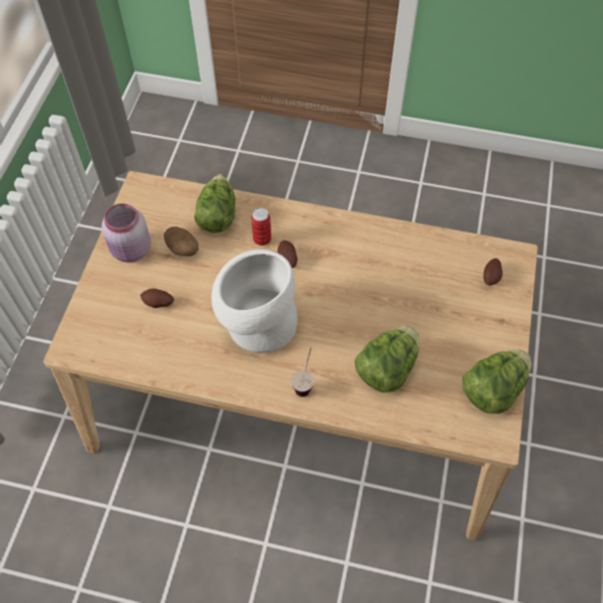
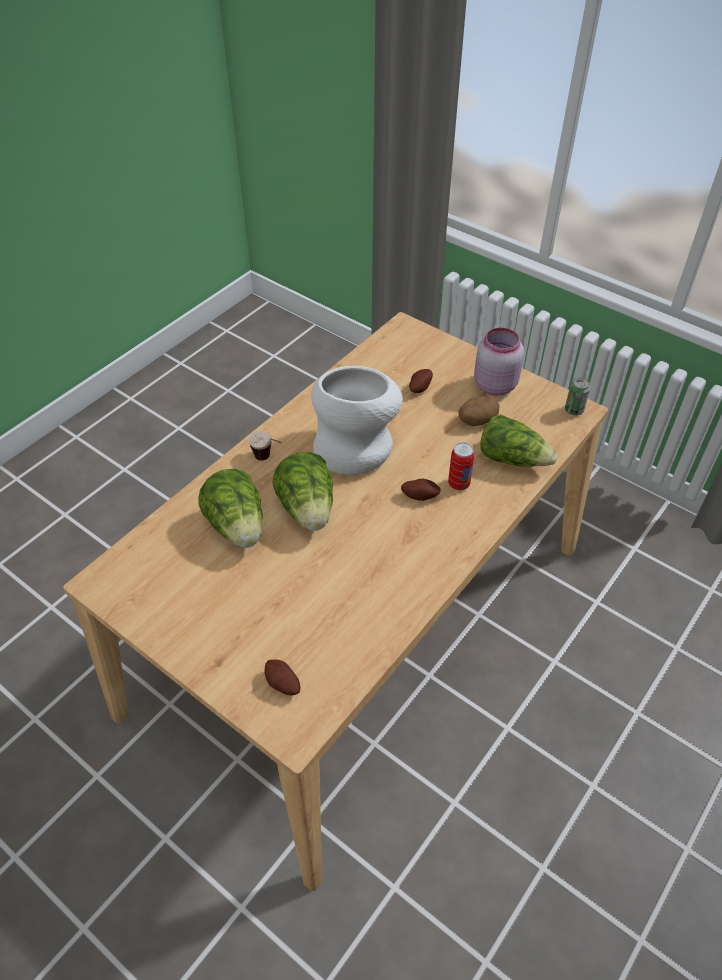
camera: 115 degrees right, 10 degrees down
lettuce [462,349,532,414] -> lettuce moved to [272,452,333,531]
none -> can [565,378,590,416]

